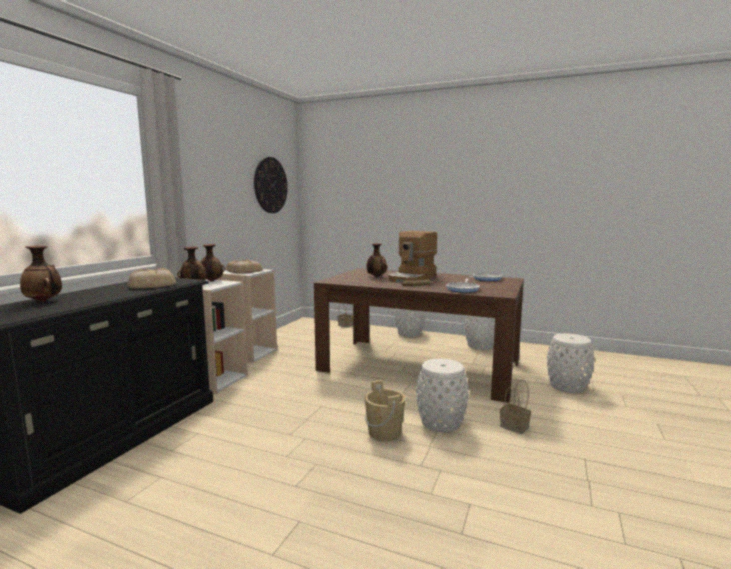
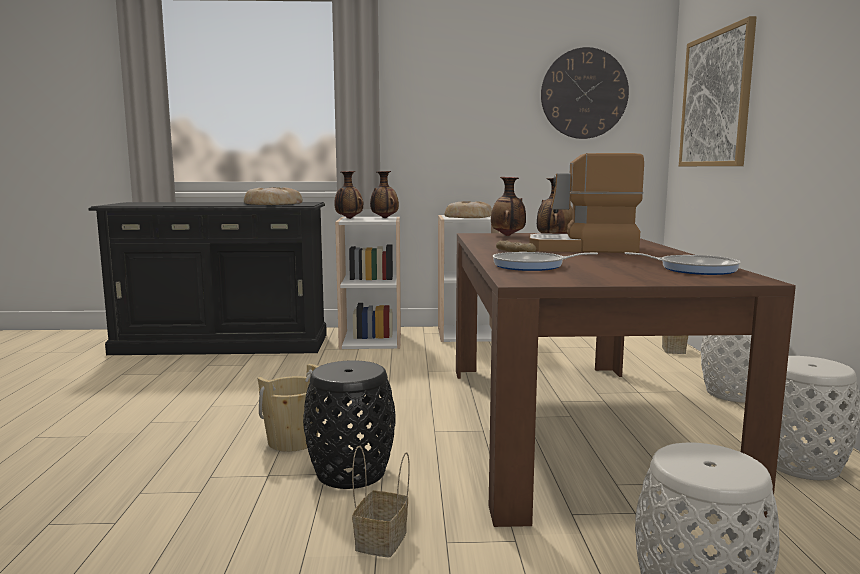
camera: 65 degrees right, 0 degrees up
vase [20,246,62,302] -> vase moved to [491,177,526,236]
white stool [416,359,469,432] -> black stool [303,360,395,489]
none -> picture [679,16,757,166]

